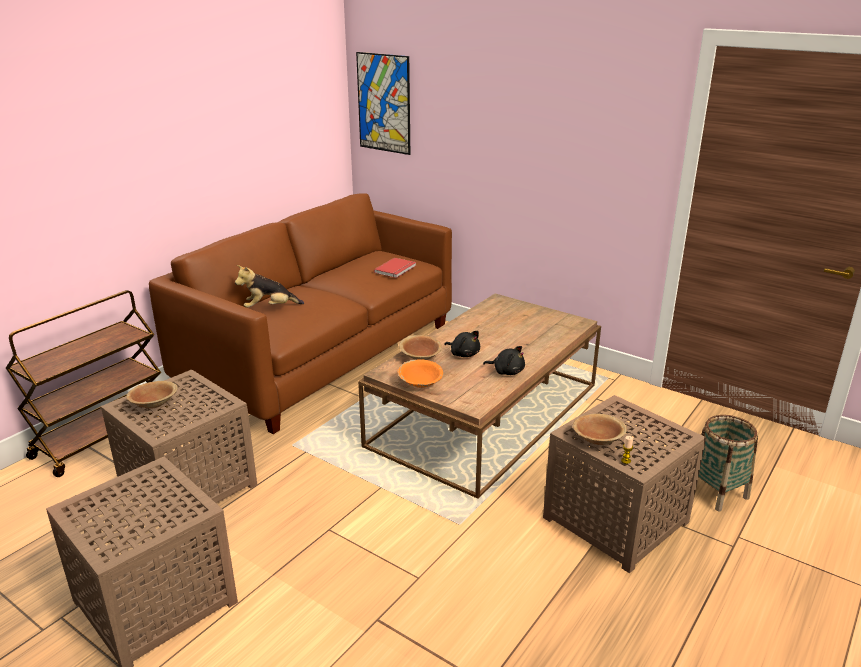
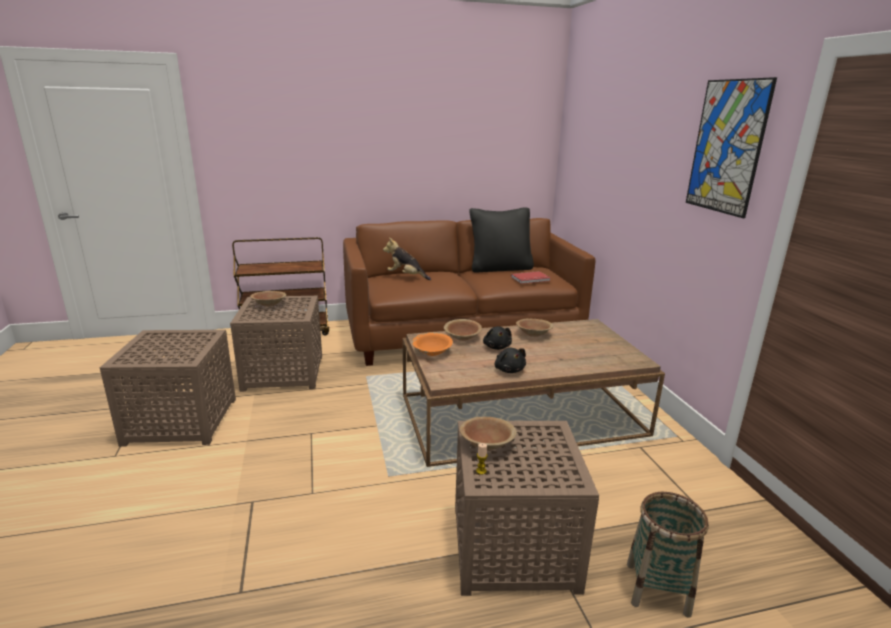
camera: 40 degrees right, 5 degrees down
picture [356,52,410,155] -> picture moved to [686,77,777,218]
none -> black pillow [469,208,534,273]
none -> brown bowl [516,318,554,337]

